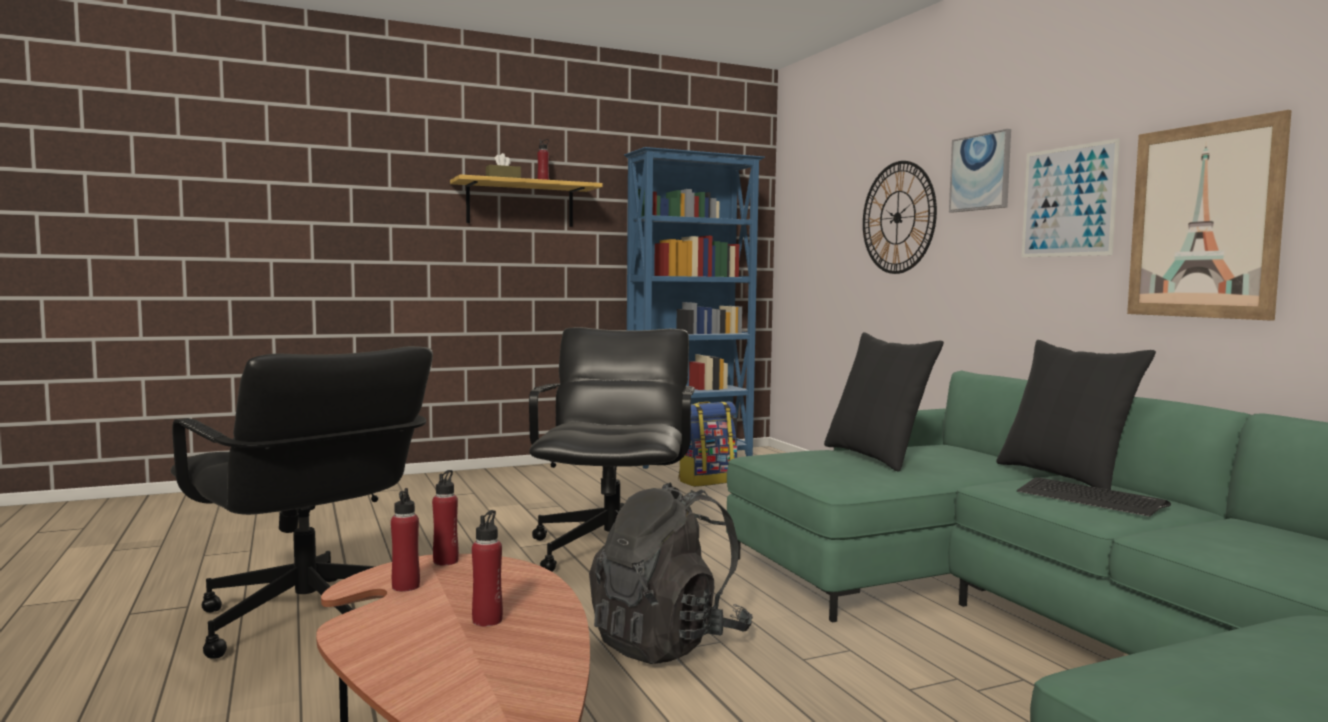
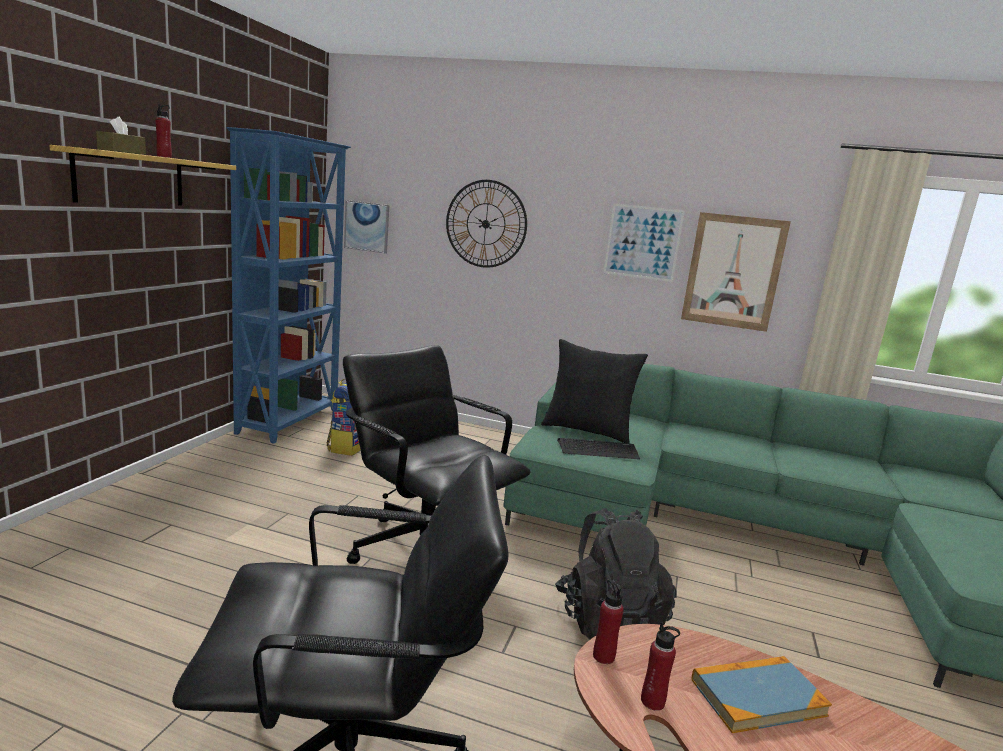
camera: 50 degrees left, 10 degrees up
red bottle [472,510,503,626] -> book [692,656,832,733]
picture [949,129,1011,213] -> picture moved to [344,200,389,254]
black pillow [996,340,1156,490] -> none
keyboard [1017,477,1171,517] -> keyboard moved to [557,438,640,460]

